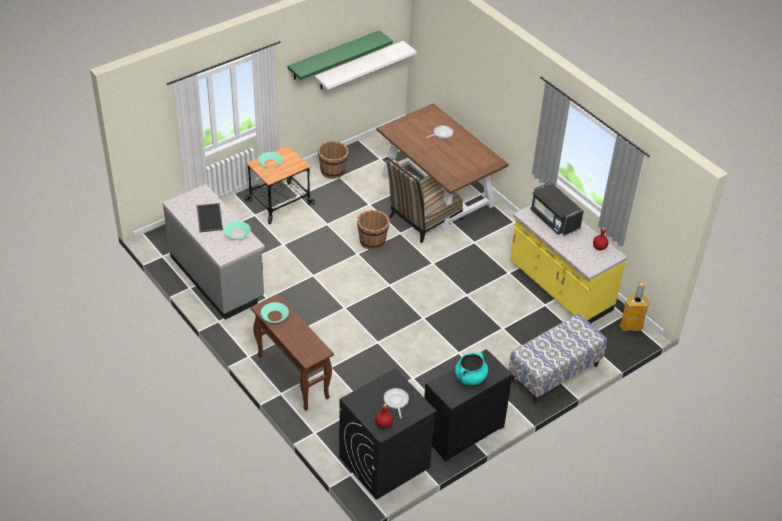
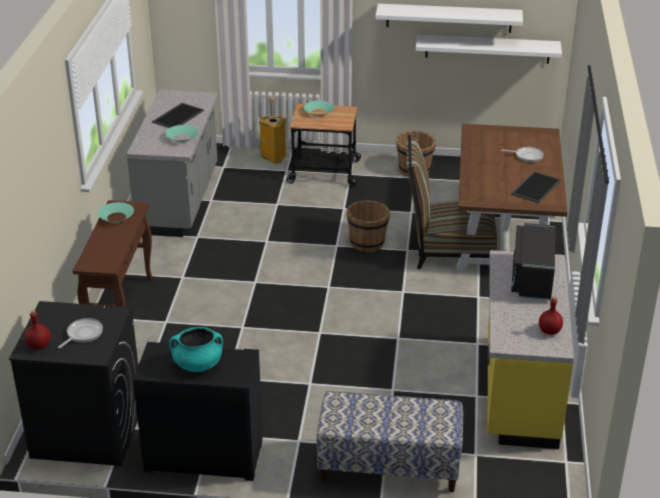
camera: 45 degrees right, 10 degrees down
green shelf [287,30,393,80] -> white shelf [375,4,523,33]
trash can [619,282,650,332] -> trash can moved to [259,97,287,164]
none -> tray [511,171,561,203]

